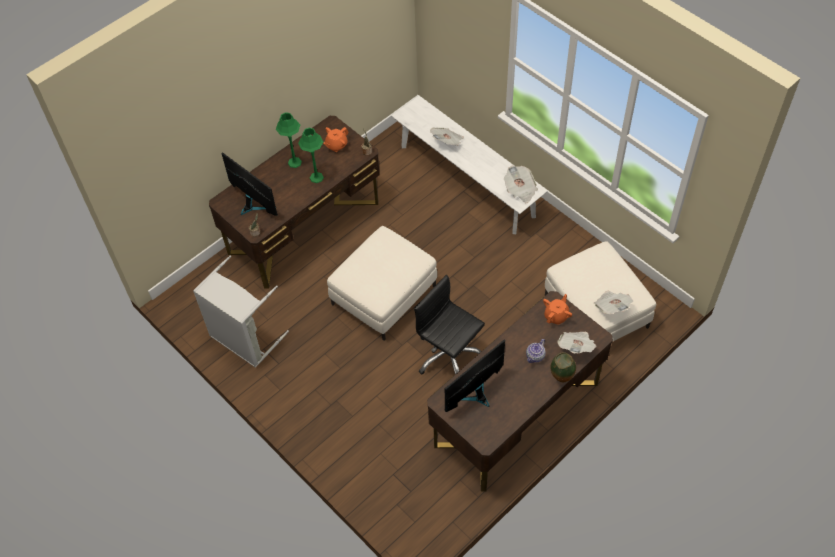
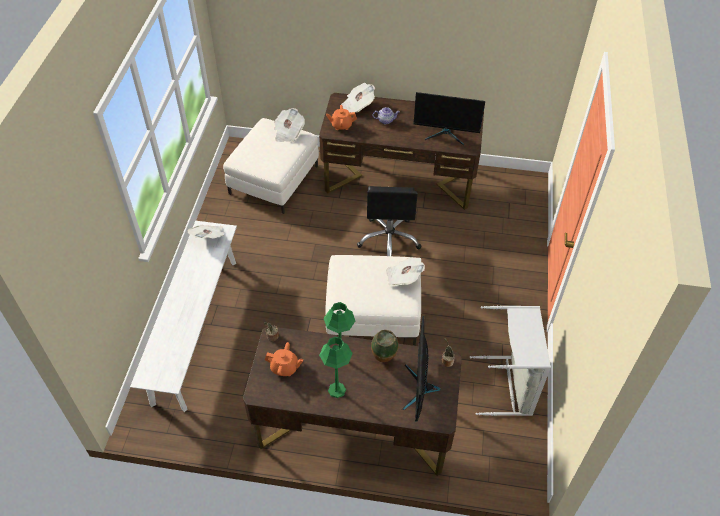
camera: 130 degrees left, 5 degrees down
newspaper [430,128,464,146] -> newspaper moved to [386,257,425,286]
vase [550,352,576,382] -> vase moved to [371,330,398,362]

